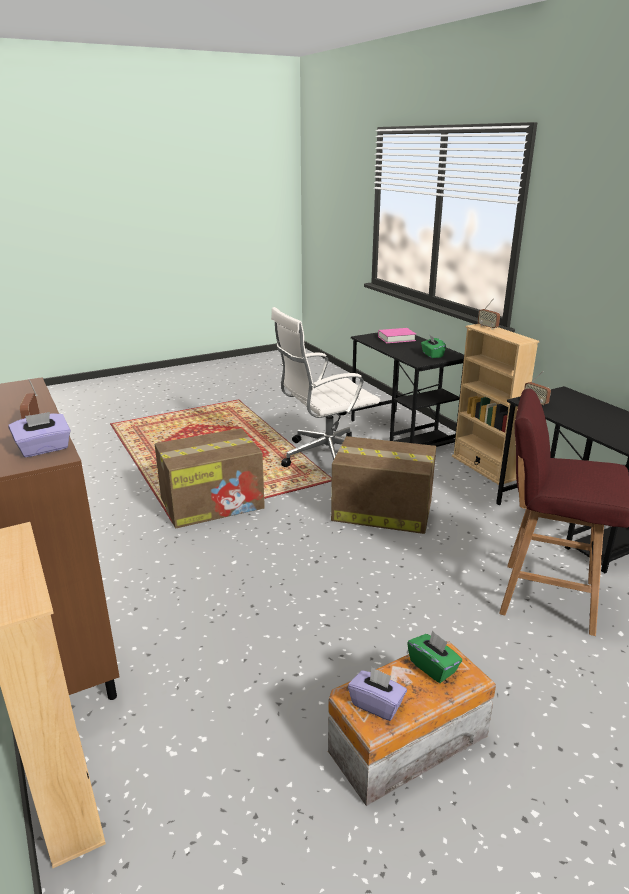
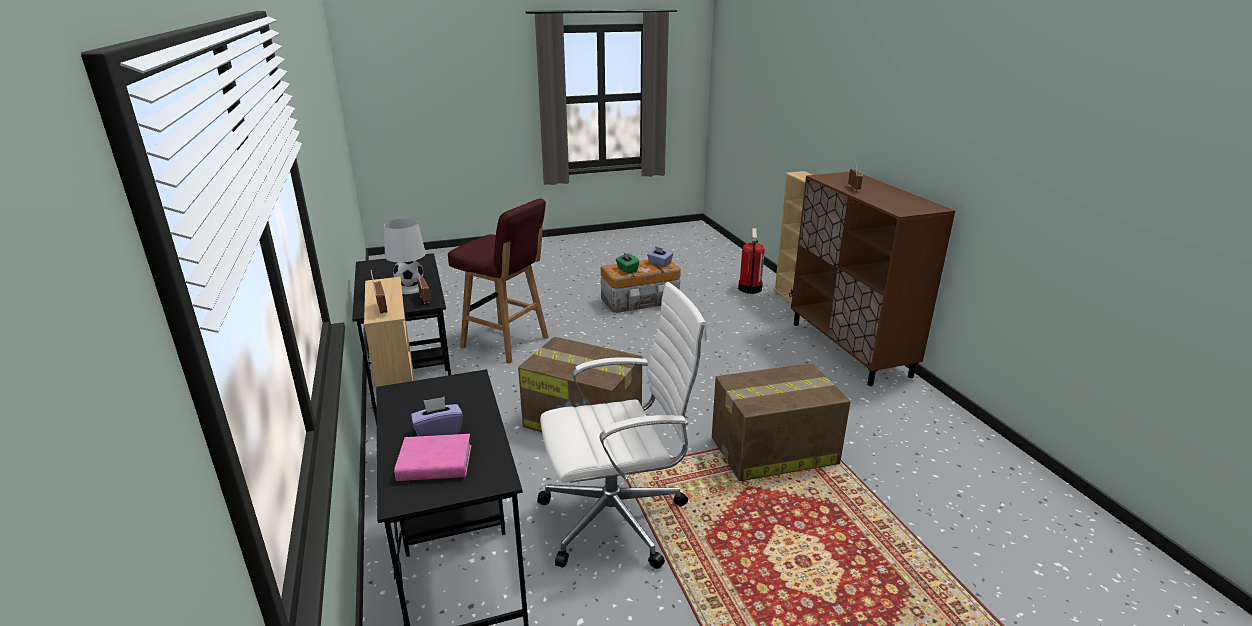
camera: 170 degrees left, 0 degrees up
purple tissue box [8,412,71,458] -> purple tissue box moved to [411,396,463,436]
green tissue box [421,335,446,358] -> none
none -> white table lamp [384,219,426,294]
none -> fire extinguisher [738,228,765,294]

